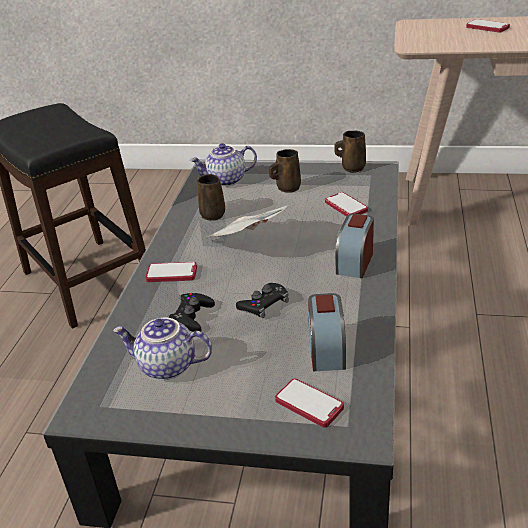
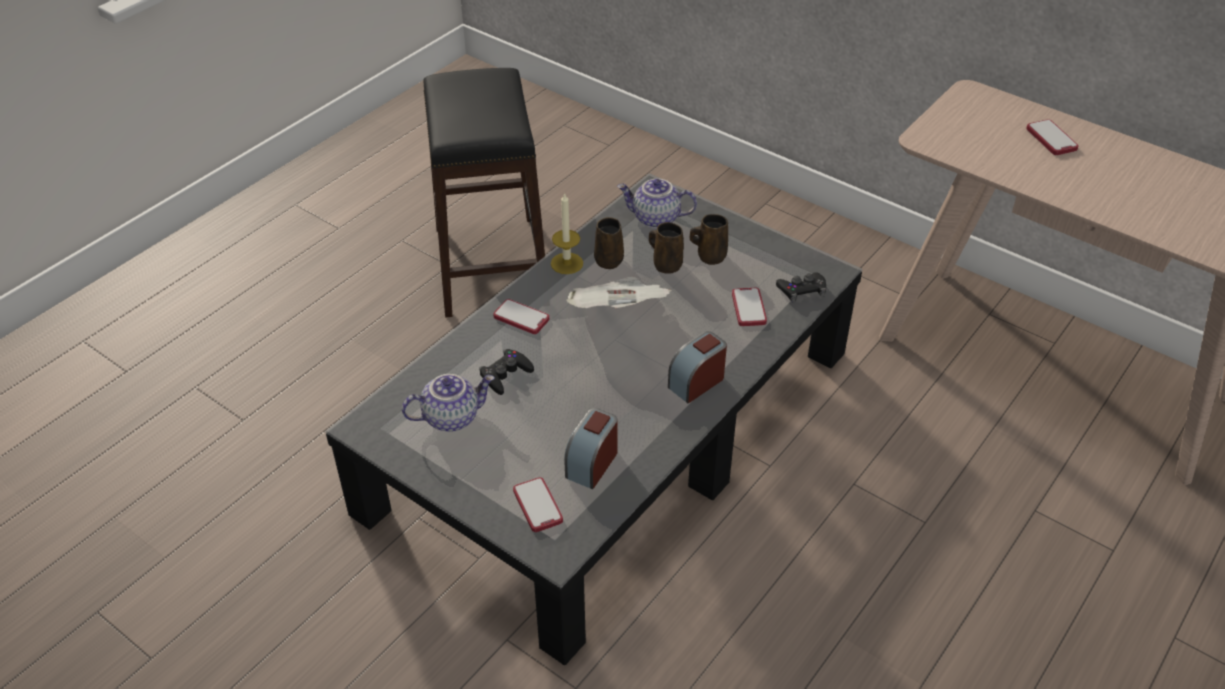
camera: 25 degrees right, 10 degrees up
teapot [113,317,212,380] -> teapot turned 120 degrees clockwise [402,374,495,432]
black game controller [236,283,289,318] -> black game controller moved to [776,272,826,302]
brown mug [334,131,366,173] -> brown mug moved to [649,222,684,274]
none -> candle [551,192,583,274]

